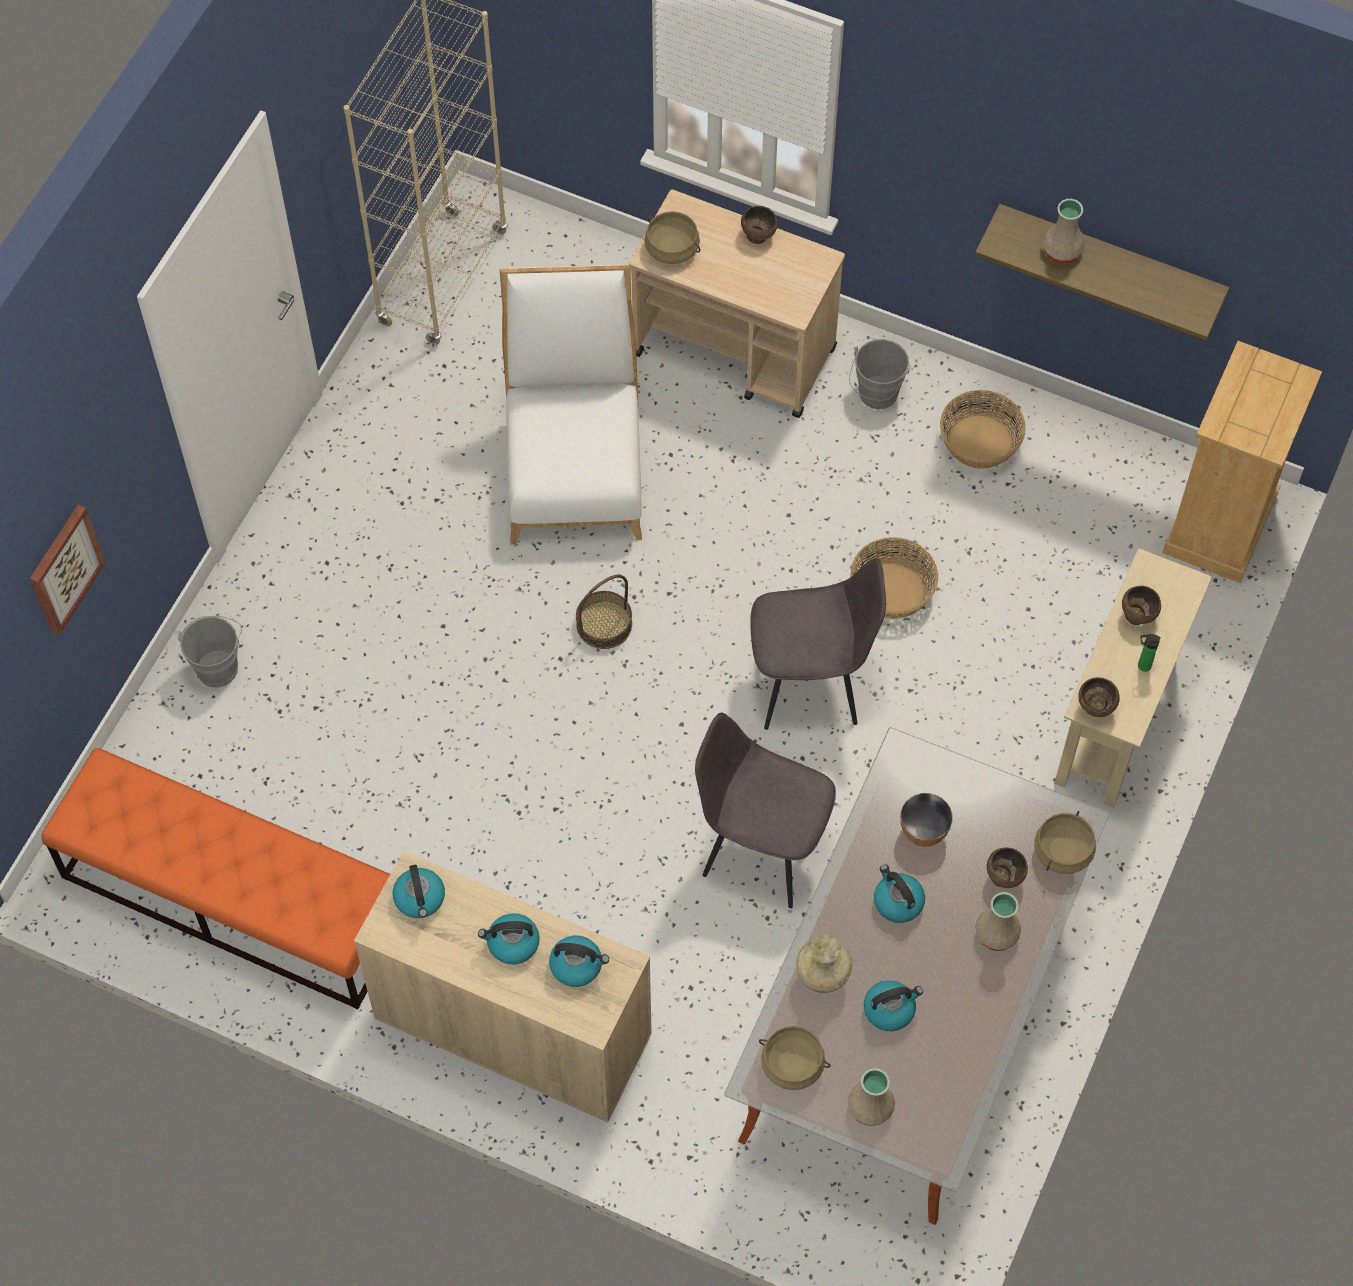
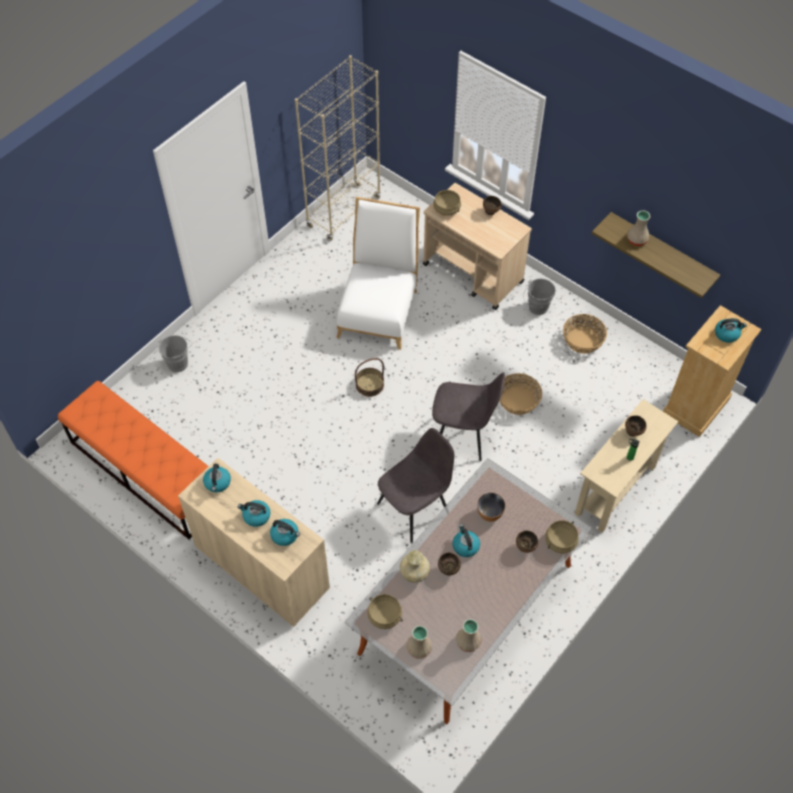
camera: 15 degrees right, 5 degrees down
picture [30,505,106,635] -> none
grey chair [695,713,836,908] -> grey chair turned 105 degrees clockwise [377,428,454,543]
kettle [864,980,923,1031] -> kettle moved to [715,318,747,343]
beige vase [975,892,1021,951] -> beige vase moved to [456,619,482,652]
brown bowl [1078,677,1120,717] -> brown bowl moved to [438,553,461,575]

